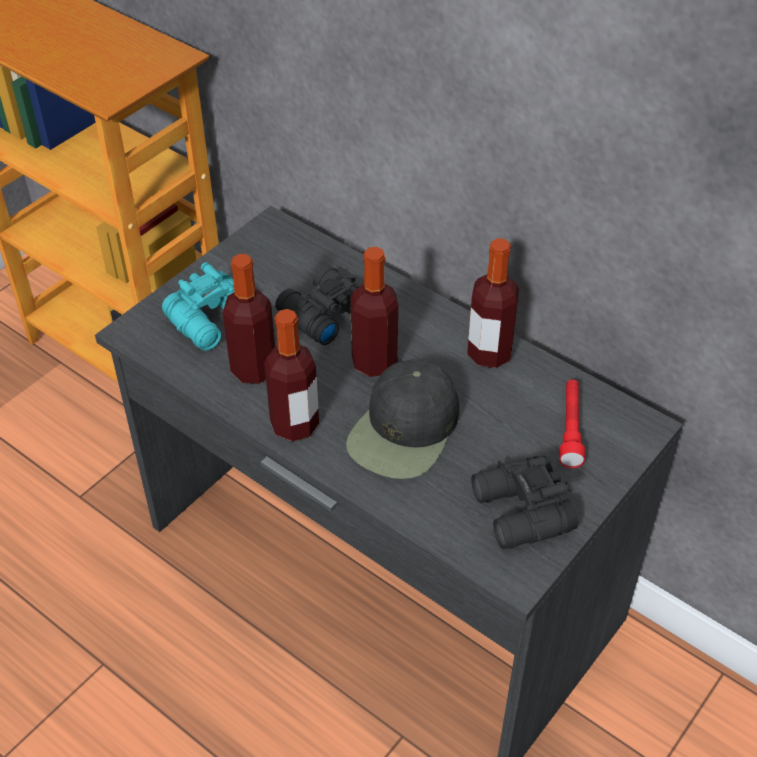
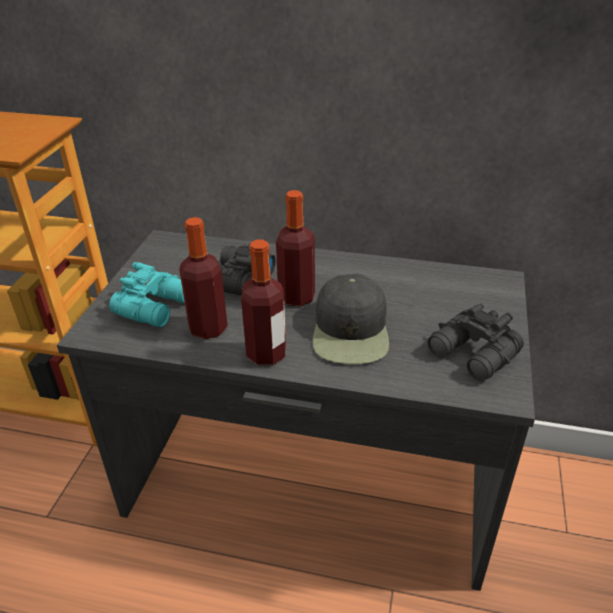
camera: 25 degrees left, 10 degrees down
bottle [467,238,519,368] -> none
red flashlight [559,380,586,468] -> none

